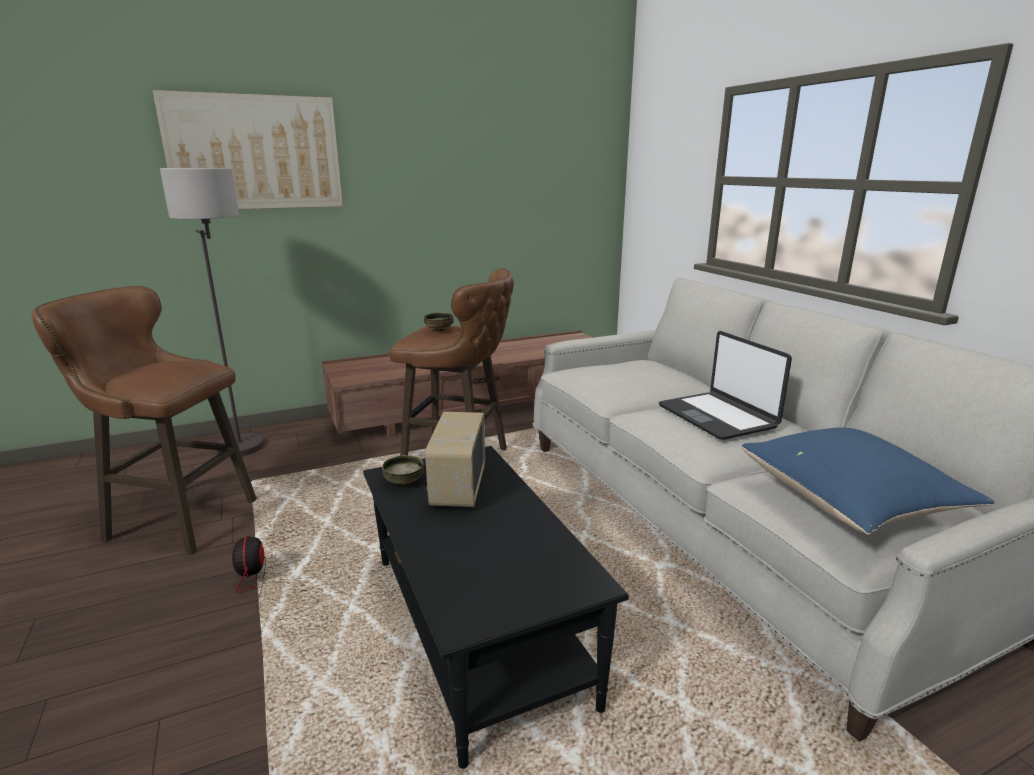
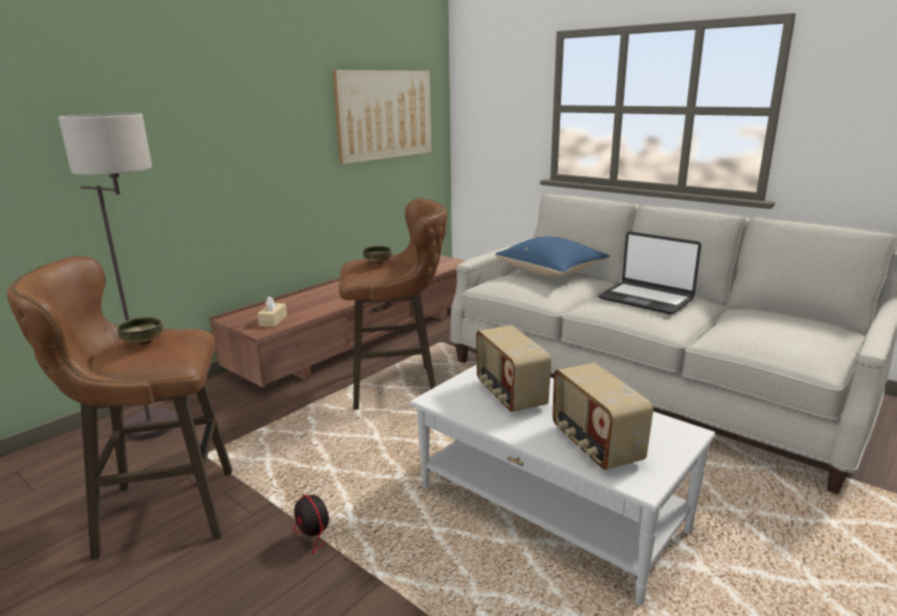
camera: 25 degrees left, 0 degrees up
picture [152,90,343,209] -> picture moved to [333,70,432,164]
black coffee table [363,446,629,769] -> white coffee table [410,364,715,605]
bowl [382,455,424,486] -> bowl moved to [117,317,163,346]
blue pillow [742,428,994,534] -> blue pillow moved to [495,237,610,277]
none -> beige tissue box [257,296,287,327]
none -> radio [552,363,653,470]

